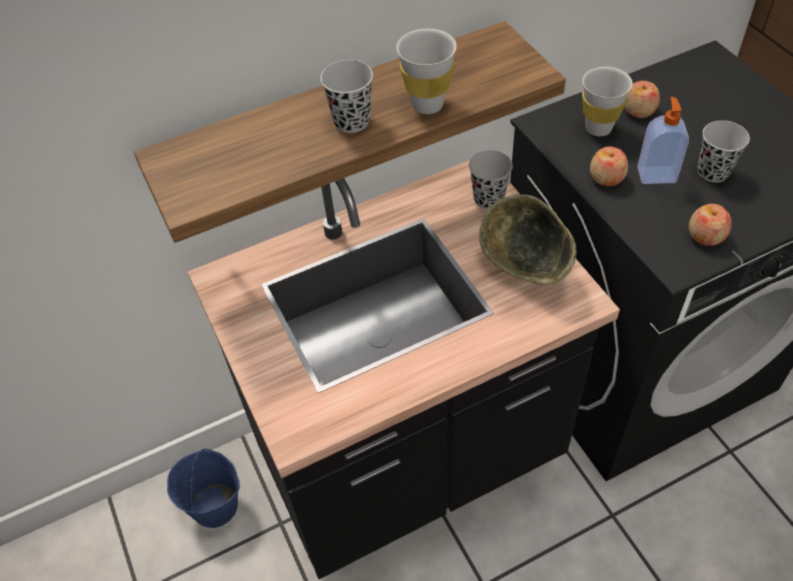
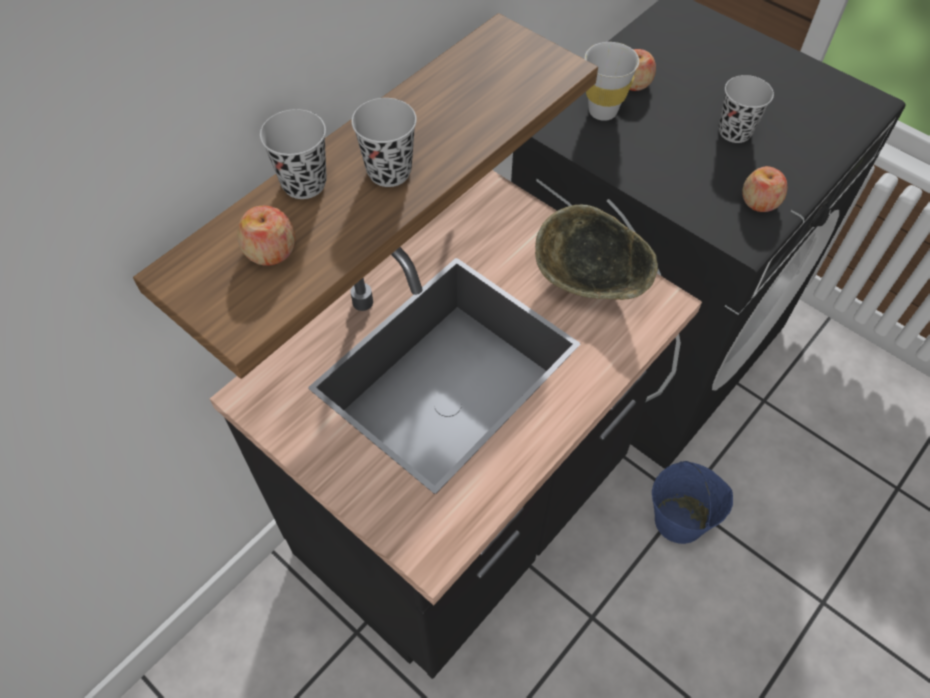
camera: 25 degrees left, 5 degrees up
blue bucket [167,449,240,528] -> blue bucket moved to [652,461,733,544]
white cup [396,29,457,114] -> none
black cup [469,150,513,209] -> black cup moved to [260,109,327,199]
apple [590,147,628,187] -> apple moved to [237,206,296,266]
soap dispenser [637,97,689,184] -> none

